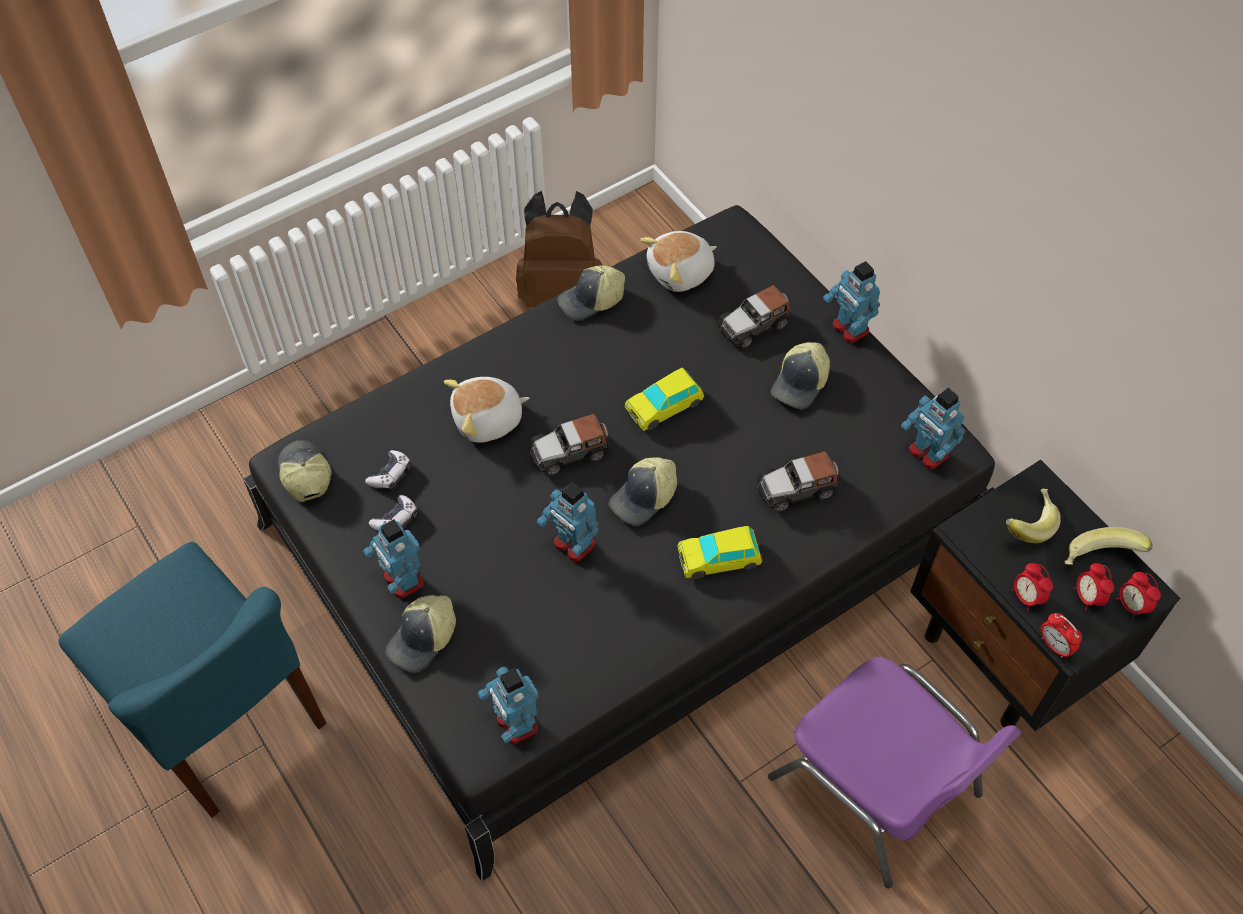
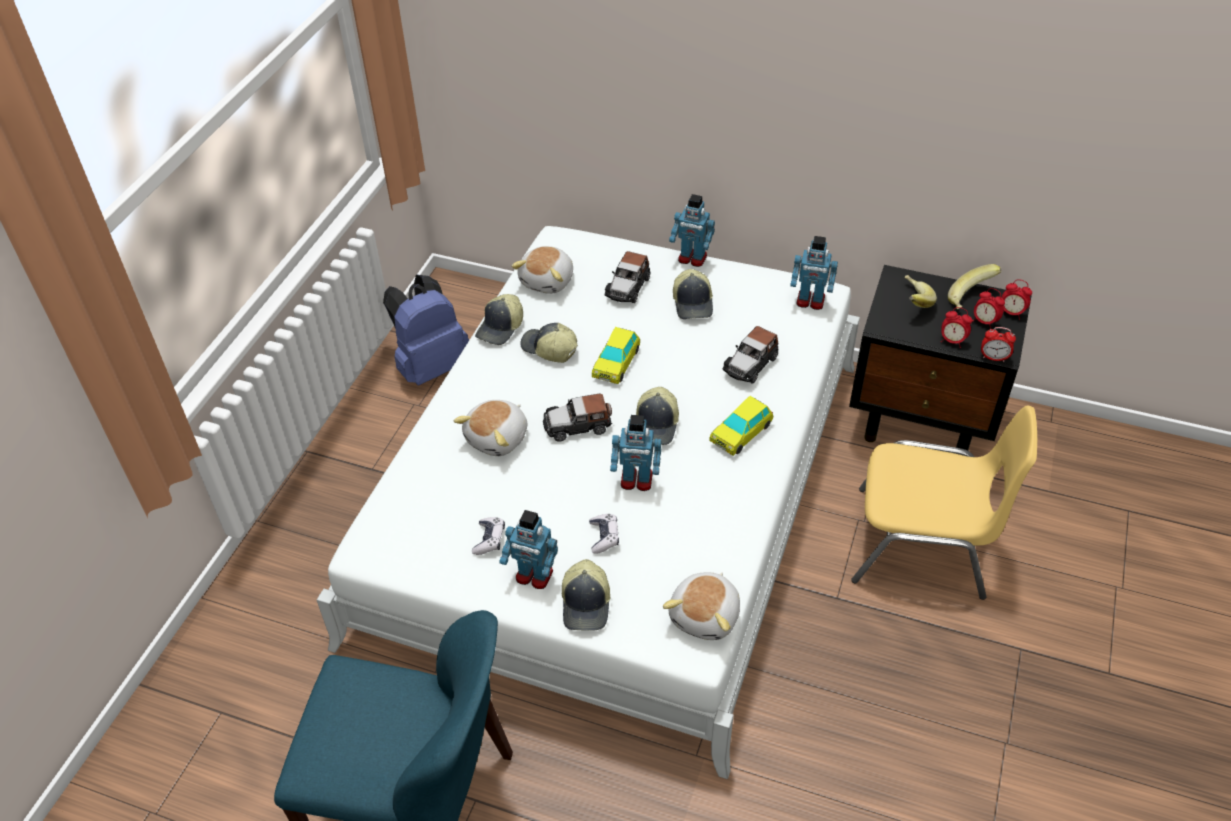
camera: 35 degrees left, 10 degrees down
black bed [243,205,995,881] -> white bed [317,226,860,779]
cap [278,440,332,502] -> cap moved to [520,323,578,363]
game controller [365,450,411,489] -> game controller moved to [589,514,619,554]
toy robot [478,667,538,744] -> plush toy [663,572,740,640]
brown backpack [516,191,603,307] -> blue backpack [383,275,469,385]
toy car [529,414,609,475] -> toy car turned 45 degrees clockwise [543,394,612,442]
purple chair [768,657,1021,888] -> yellow chair [851,405,1037,600]

